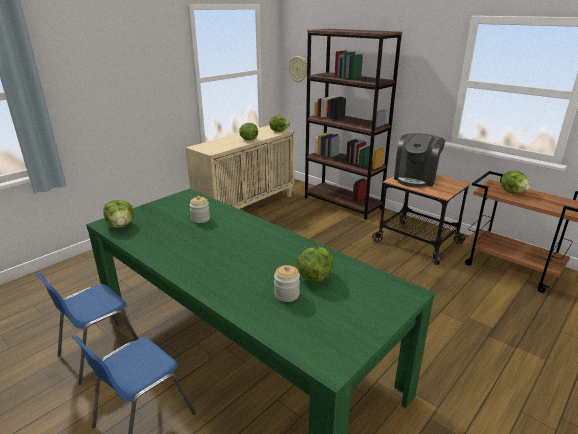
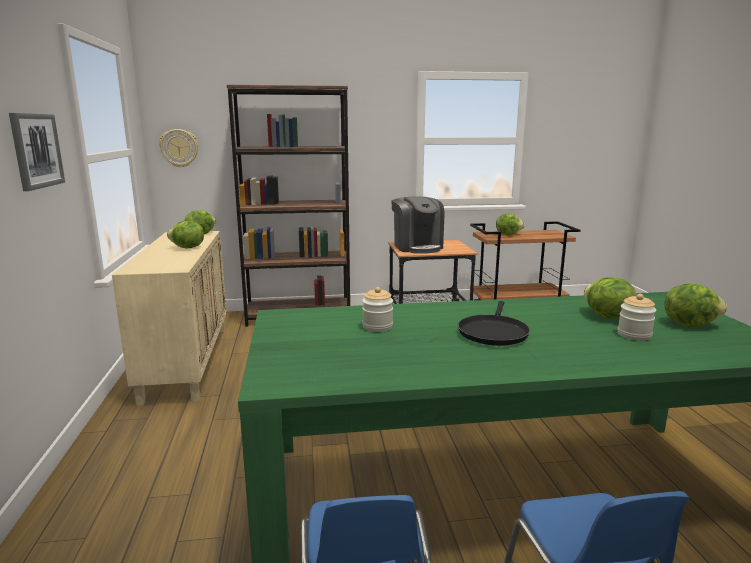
camera: 50 degrees left, 10 degrees down
lettuce [103,200,134,228] -> lettuce moved to [665,283,727,327]
none -> picture [9,113,65,191]
none -> black frying pan [458,301,530,346]

